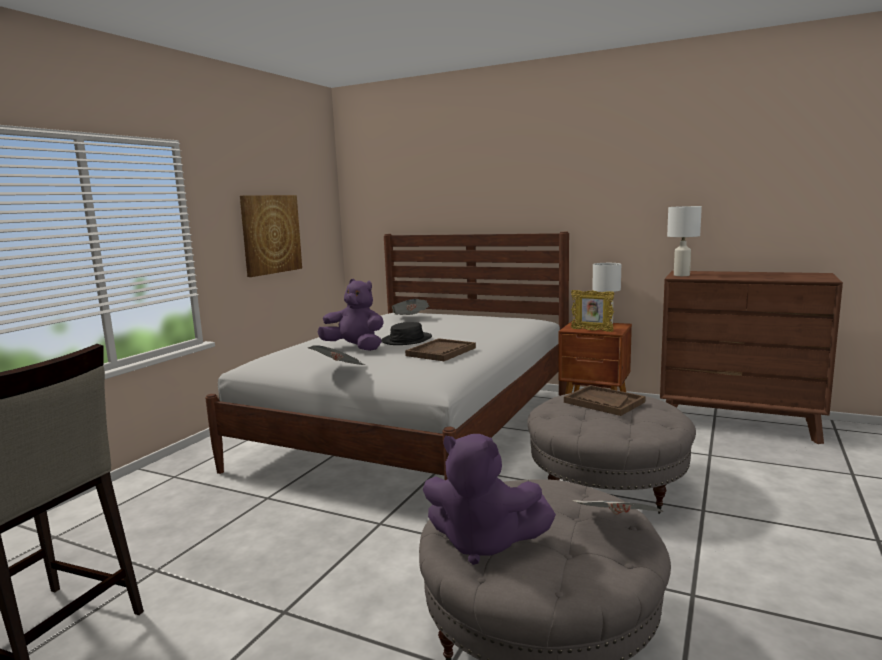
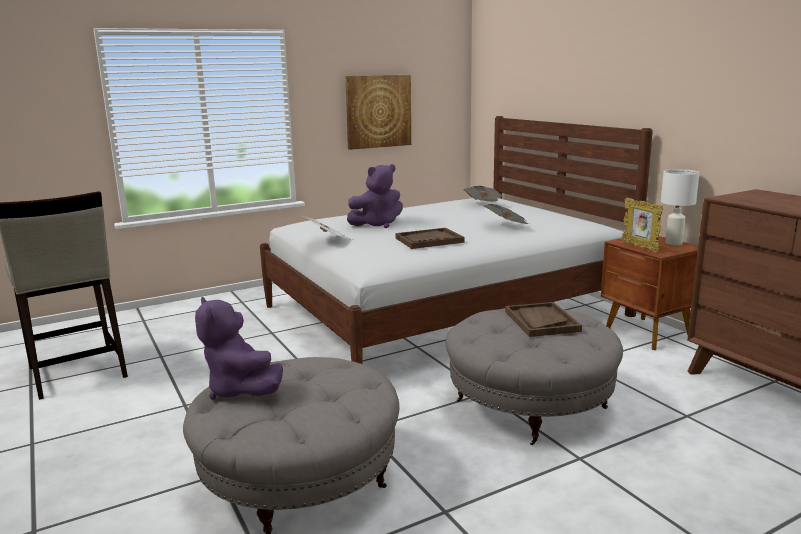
camera: 35 degrees right, 5 degrees up
purple plush toy [318,279,383,351] -> purple plush toy turned 90 degrees clockwise [347,164,403,228]
black hat [381,322,432,345] -> none
newspaper [572,500,663,515] -> newspaper moved to [483,204,529,224]
white table lamp [667,206,702,276] -> none

